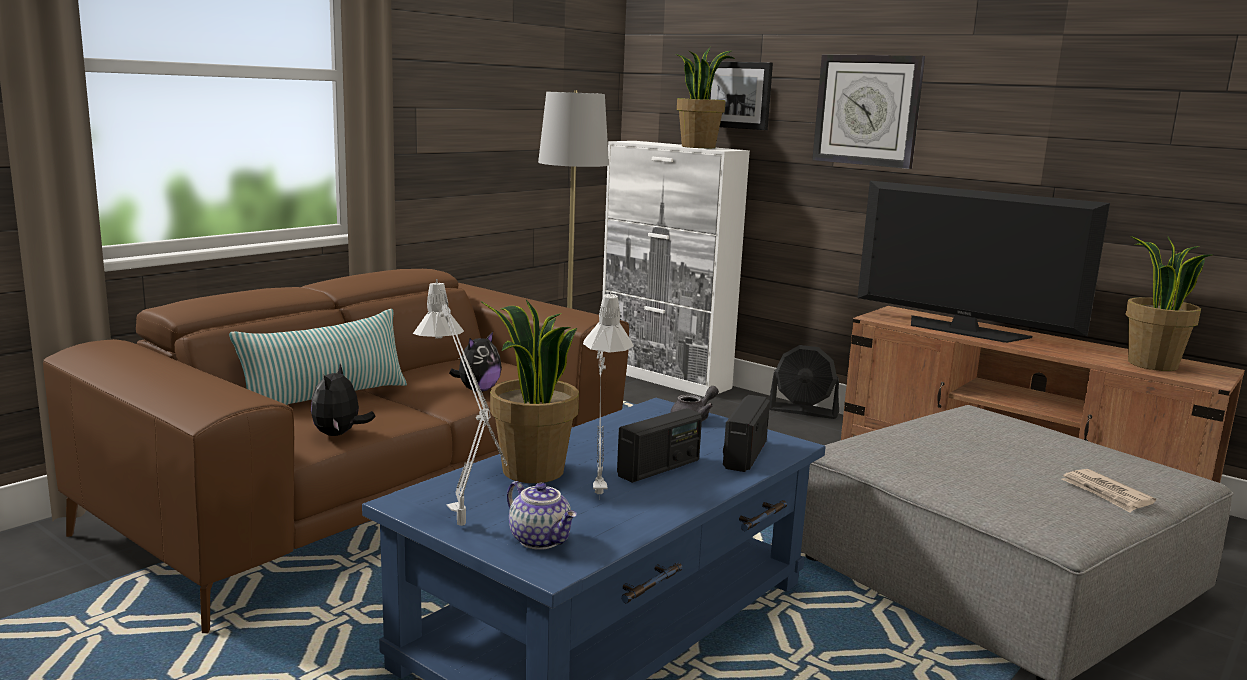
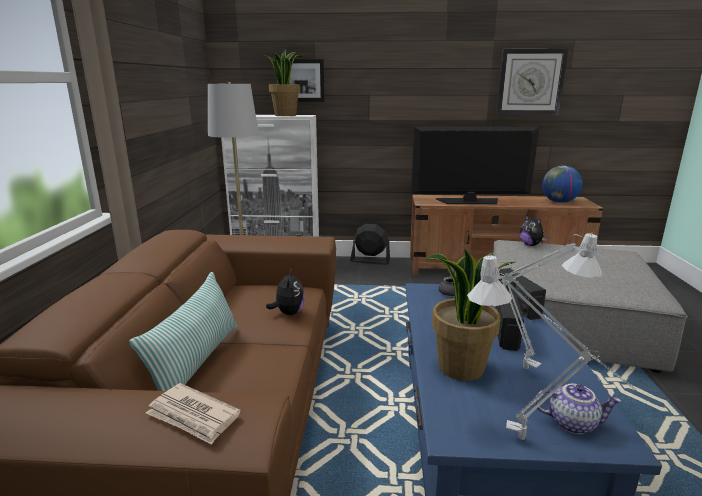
camera: 35 degrees left, 5 degrees up
plush toy [311,364,376,436] -> plush toy moved to [520,215,547,246]
black fan [769,345,839,419] -> black fan turned 150 degrees counterclockwise [350,224,390,265]
wall clock [812,54,925,169] -> wall clock moved to [496,48,569,115]
newspaper [1062,469,1156,512] -> newspaper moved to [146,383,241,445]
potted plant [1126,236,1212,371] -> globe [542,165,582,203]

